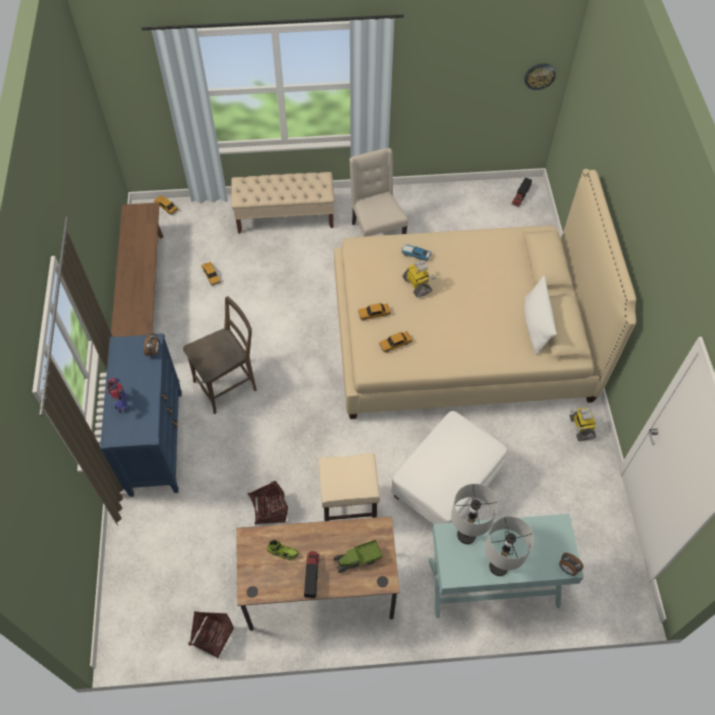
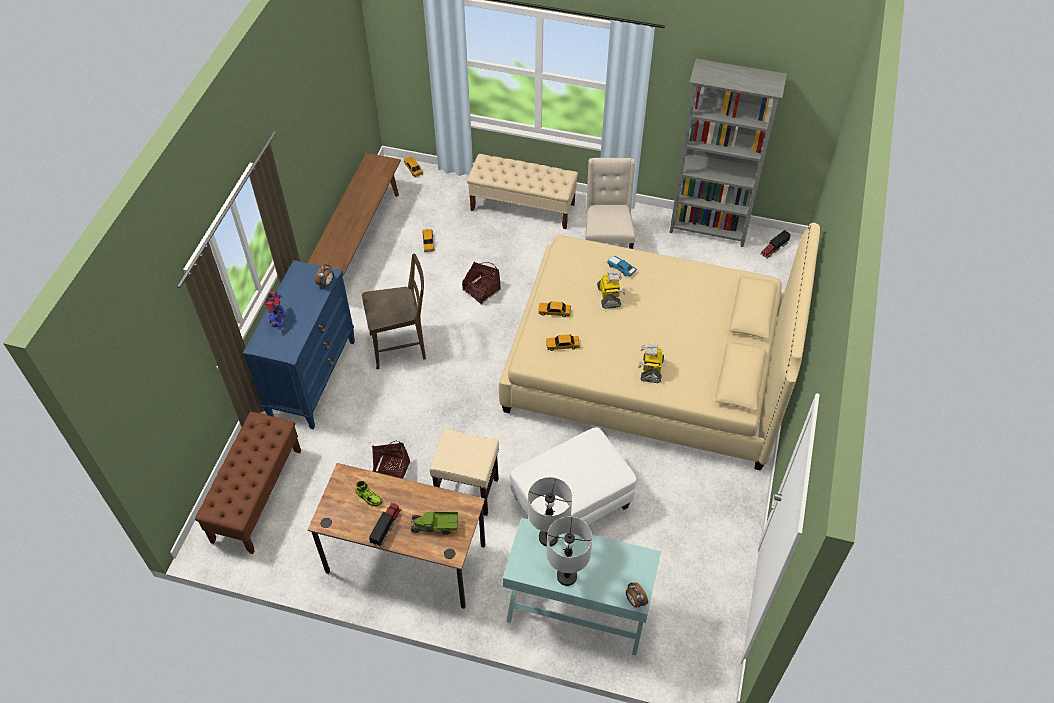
camera: 20 degrees right, 5 degrees down
basket [188,611,234,659] -> basket moved to [462,261,500,305]
wall clock [524,64,556,90] -> none
white pillow [524,276,557,355] -> none
toy robot [570,408,596,441] -> toy robot moved to [638,344,664,383]
none -> brown bench [195,412,301,554]
none -> grey bookcase [669,59,787,247]

